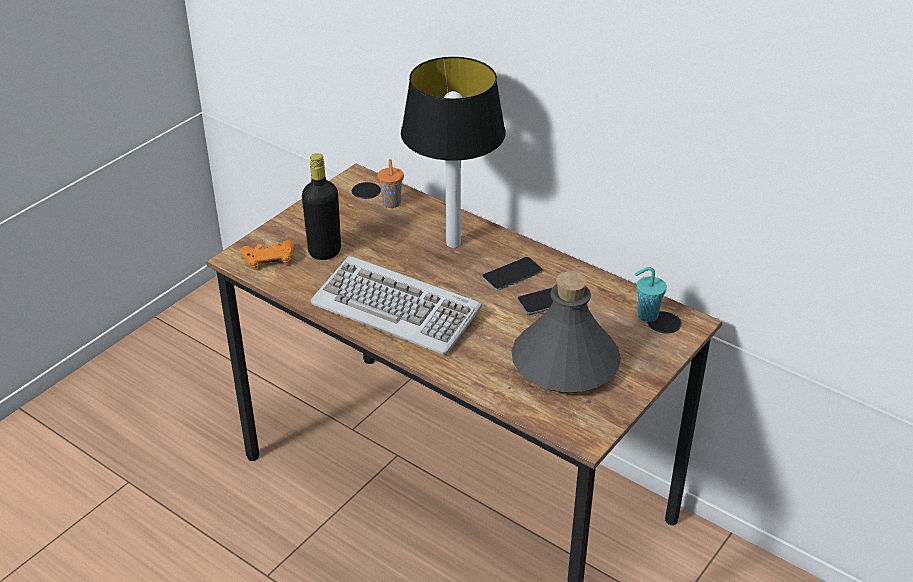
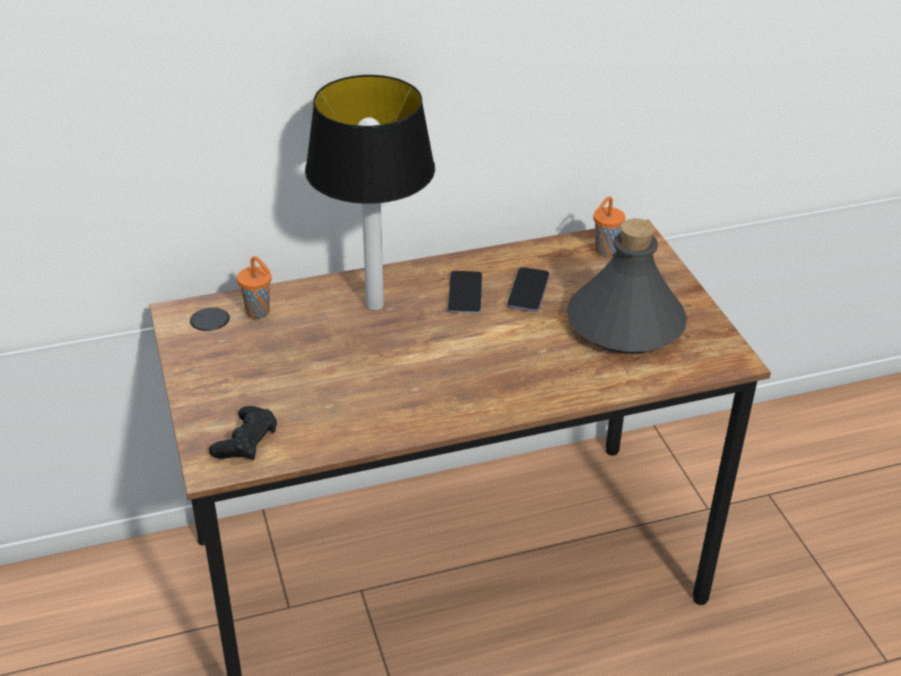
camera: 55 degrees left, 0 degrees up
orange game controller [241,240,294,270] -> black game controller [209,406,277,460]
black bottle [302,153,341,260] -> none
keyboard [310,256,482,355] -> none
turquoise cup [635,267,667,322] -> orange cup [593,196,625,256]

